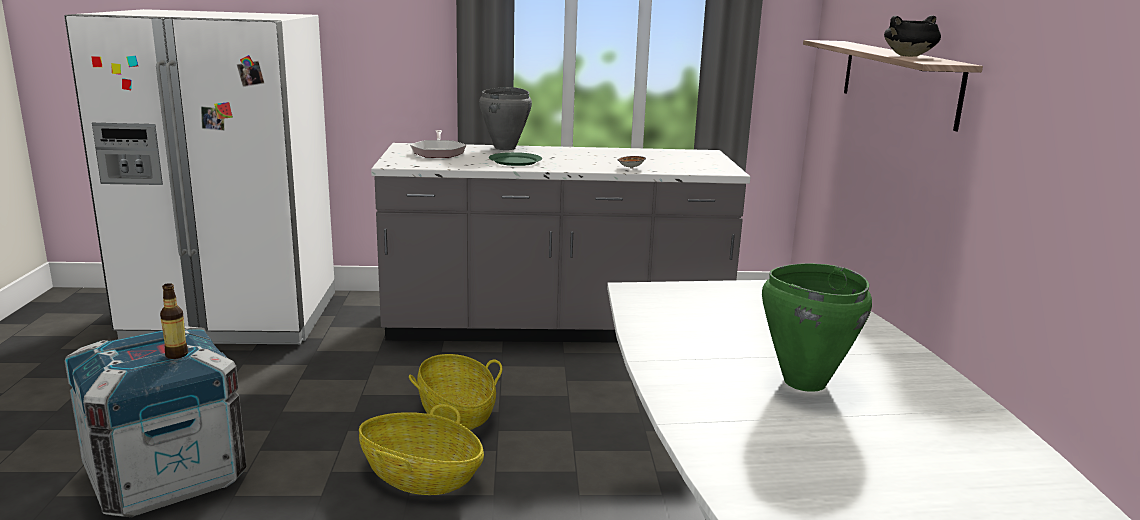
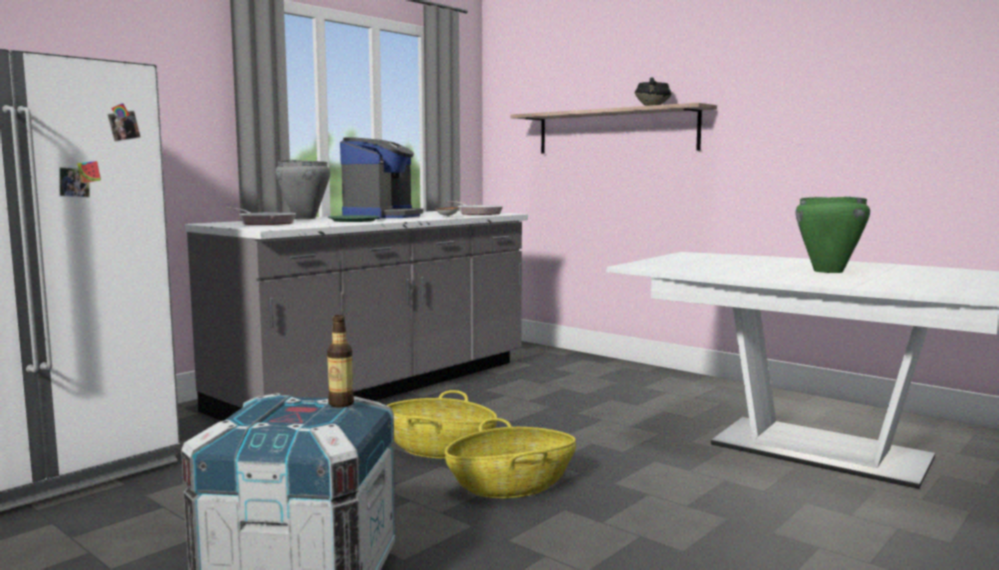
camera: 45 degrees left, 10 degrees down
none -> coffee machine [340,137,423,219]
none -> frying pan [446,201,503,215]

